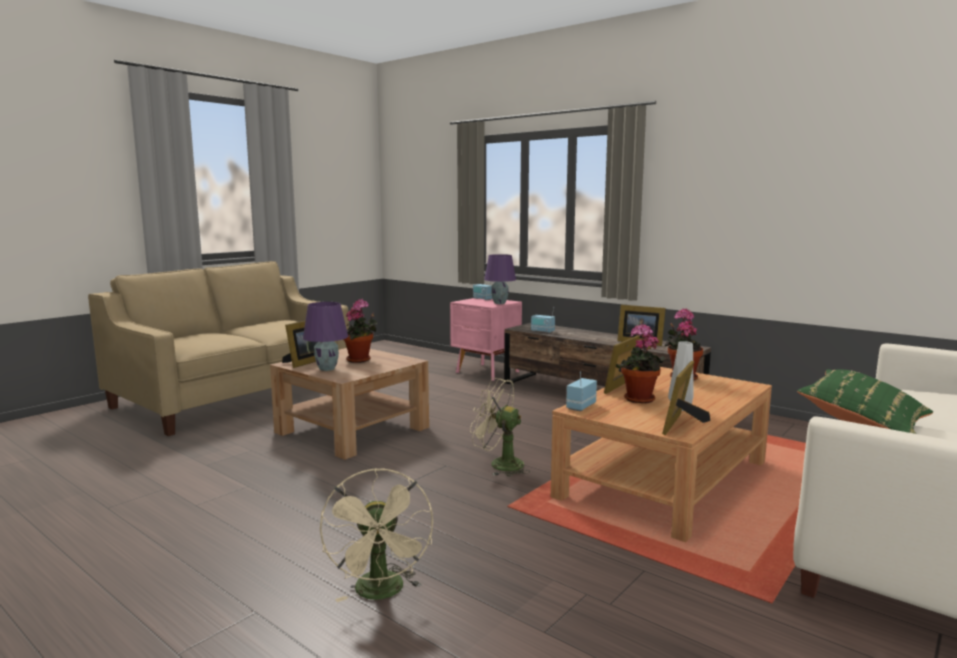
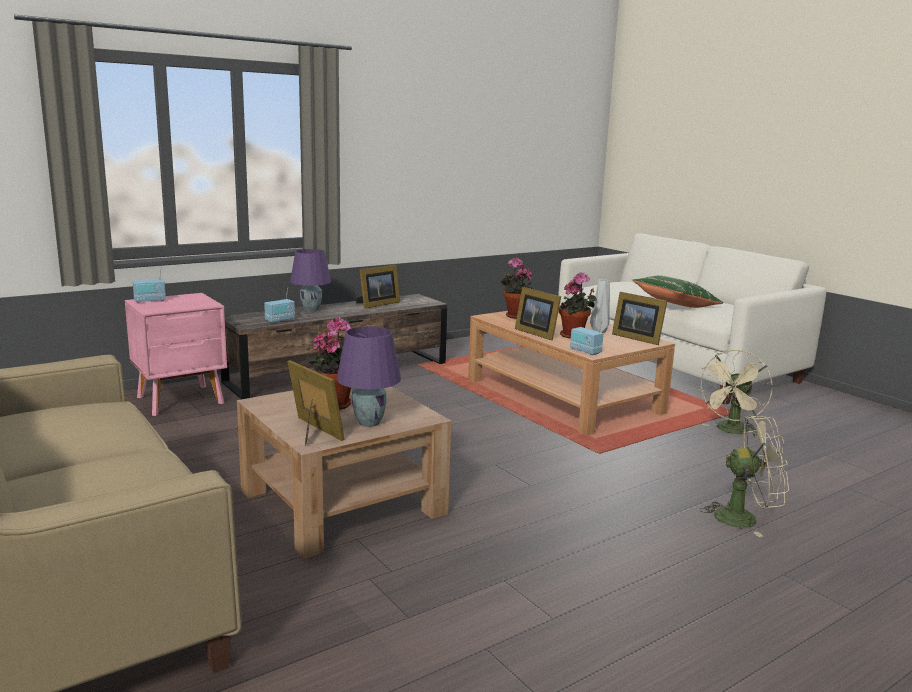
camera: 75 degrees left, 5 degrees up
beige fan [470,378,530,477] -> beige fan moved to [697,350,773,437]
purple table lamp [484,254,516,304] -> purple table lamp moved to [290,249,331,312]

